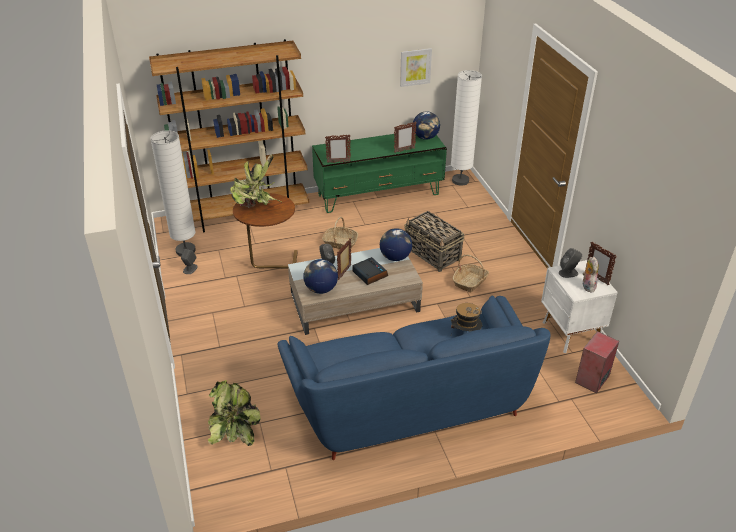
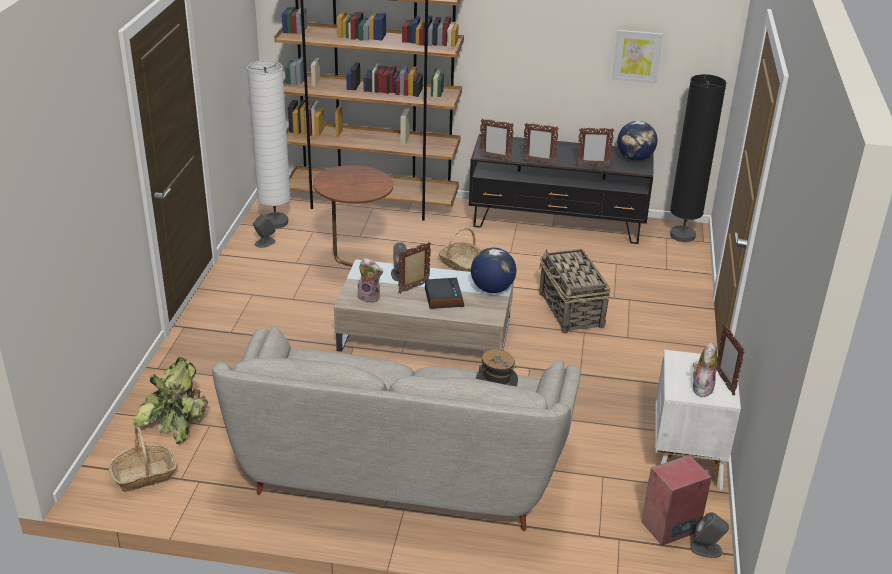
camera: 25 degrees right, 5 degrees down
potted plant [230,154,283,208] -> none
blue sofa [277,296,551,460] -> grey sofa [212,326,581,531]
globe [303,259,338,294] -> plush toy [356,258,383,303]
green tv stand [312,134,447,213] -> black tv stand [469,134,654,244]
white floor lamp [451,70,482,186] -> black floor lamp [670,74,727,242]
basket [453,254,489,293] -> basket moved to [109,427,177,492]
grey speaker [559,248,582,278] -> grey speaker moved to [690,512,729,558]
none -> picture frame [523,123,559,165]

